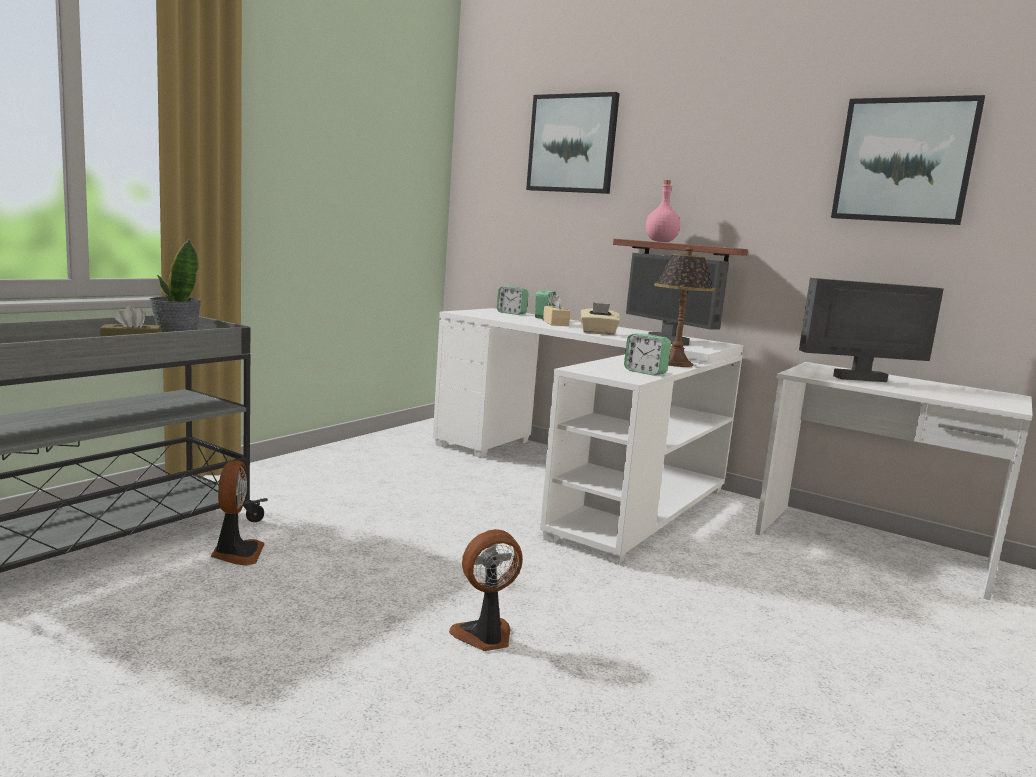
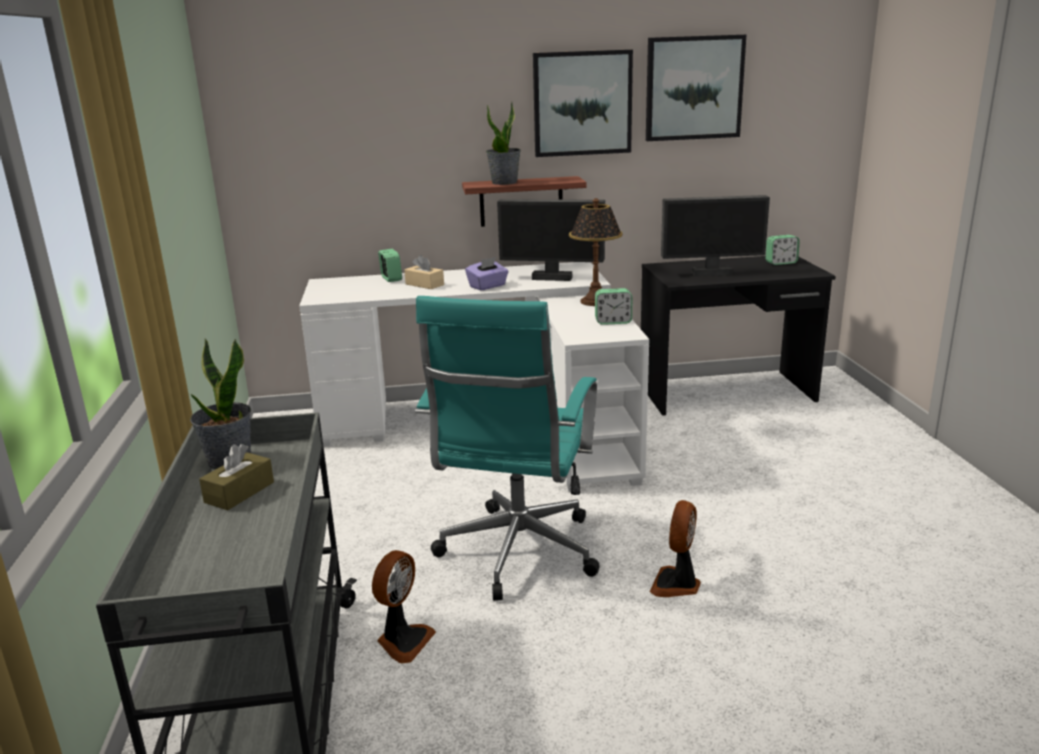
camera: 40 degrees left, 10 degrees up
fan [211,460,264,566] -> fan turned 75 degrees clockwise [372,550,436,663]
alarm clock [497,286,529,315] -> alarm clock moved to [766,235,800,265]
picture [526,92,620,194] -> picture moved to [533,50,633,157]
beige tissue box [580,302,620,335] -> purple tissue box [465,257,509,290]
pink bottle [646,180,680,242] -> potted plant [486,102,521,185]
white desk [755,362,1033,600] -> black desk [641,256,836,416]
monitor [799,278,944,382] -> monitor turned 135 degrees counterclockwise [661,195,770,276]
none -> turquoise office chair [415,296,600,601]

